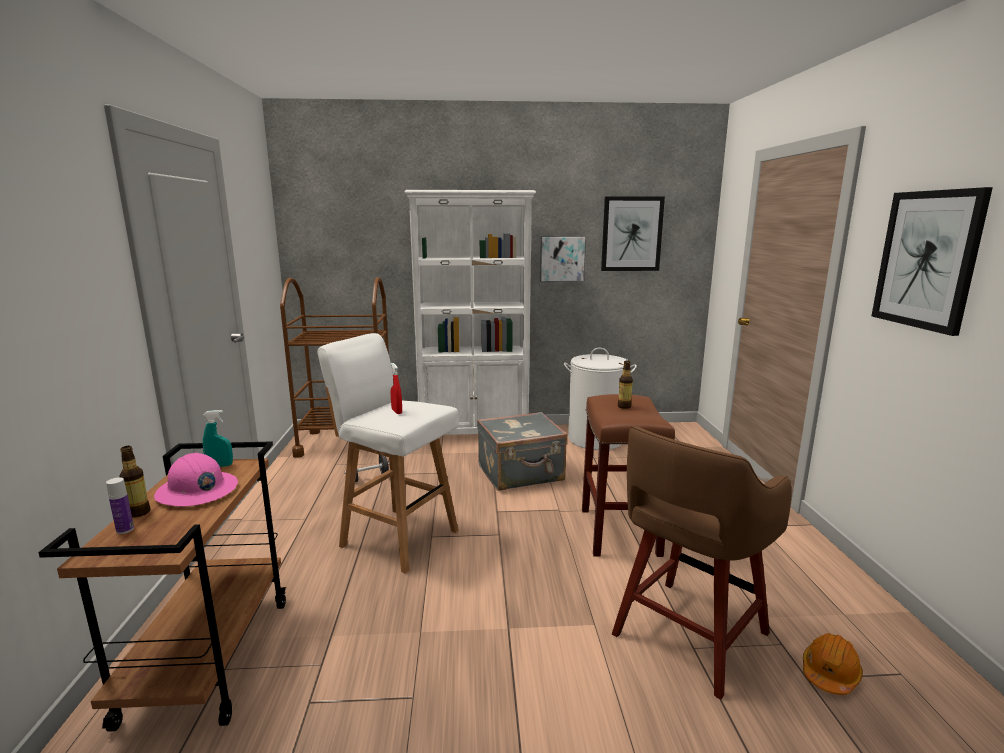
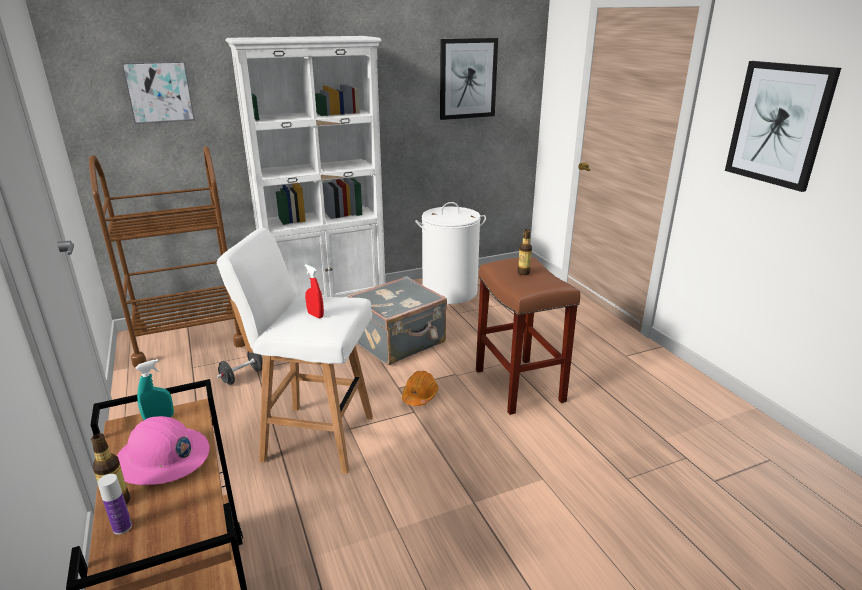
camera: 20 degrees left, 10 degrees up
picture [540,236,586,282] -> picture moved to [122,61,195,124]
brown stool [612,426,791,700] -> none
orange hard hat [803,633,863,695] -> orange hard hat moved to [402,371,438,406]

